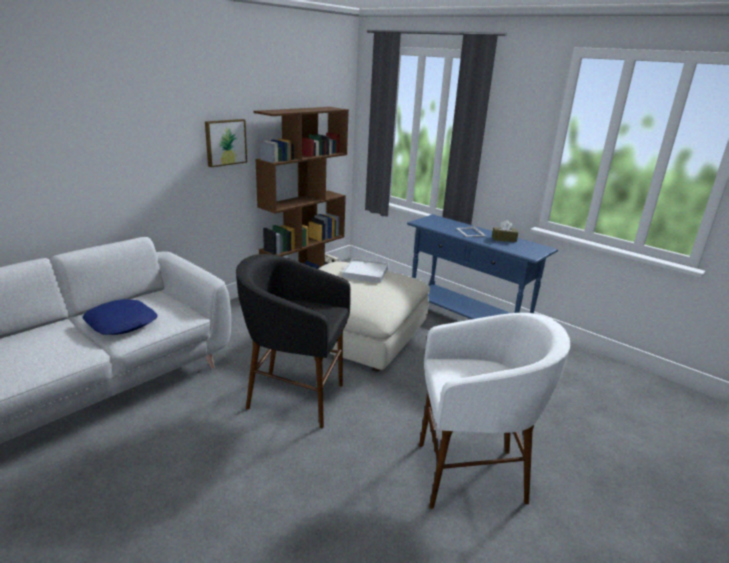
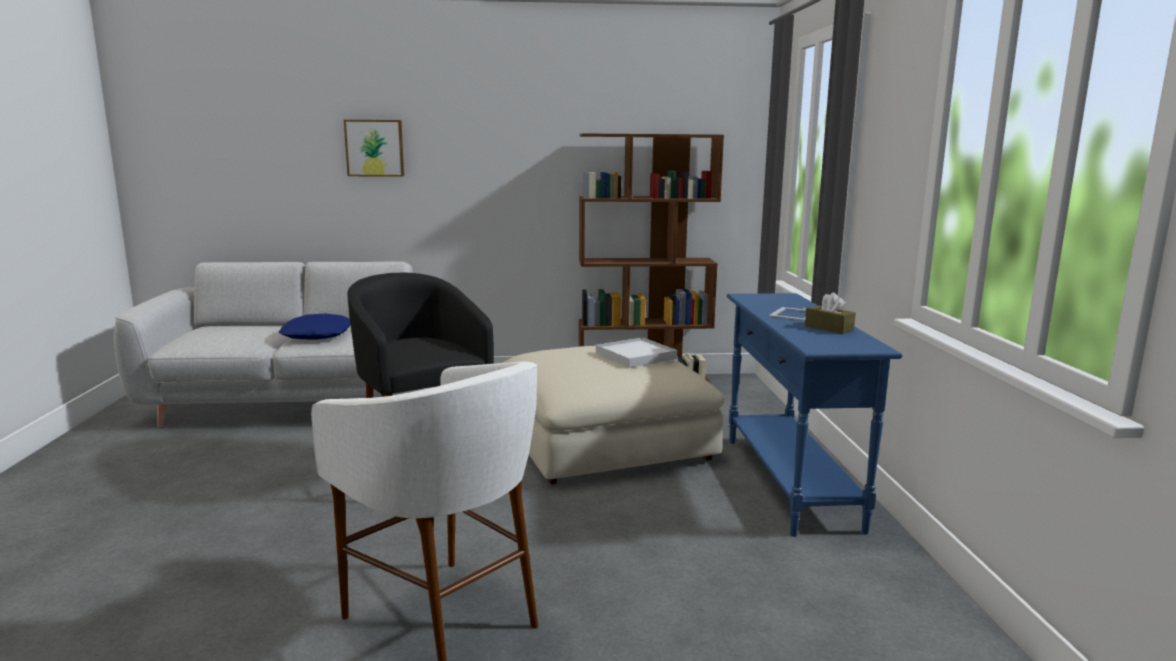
camera: 45 degrees right, 10 degrees down
picture [205,119,247,167] -> picture moved to [344,120,404,177]

